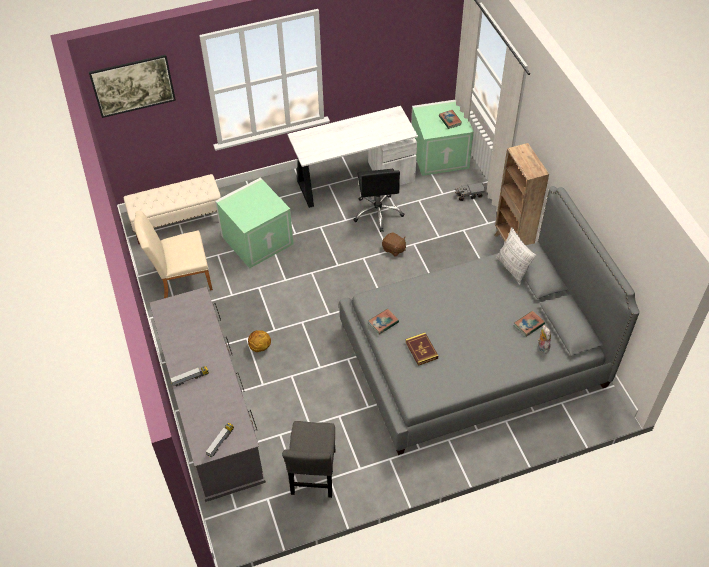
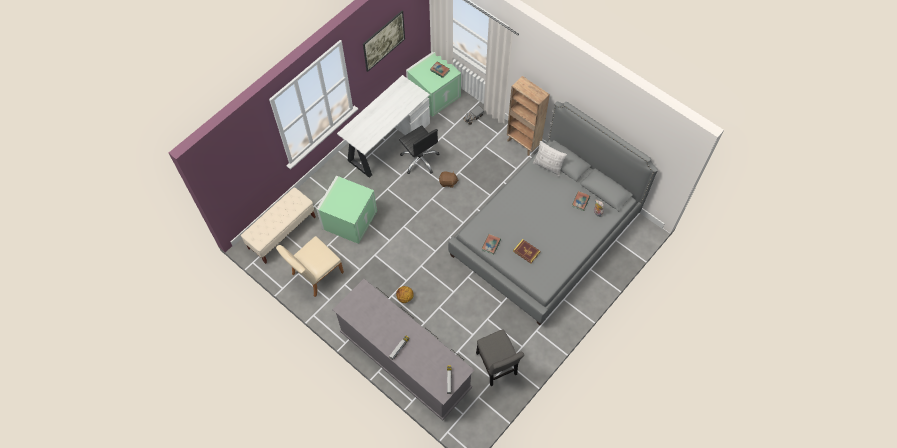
camera: 30 degrees left, 10 degrees up
picture [89,55,176,118] -> picture moved to [363,11,405,72]

